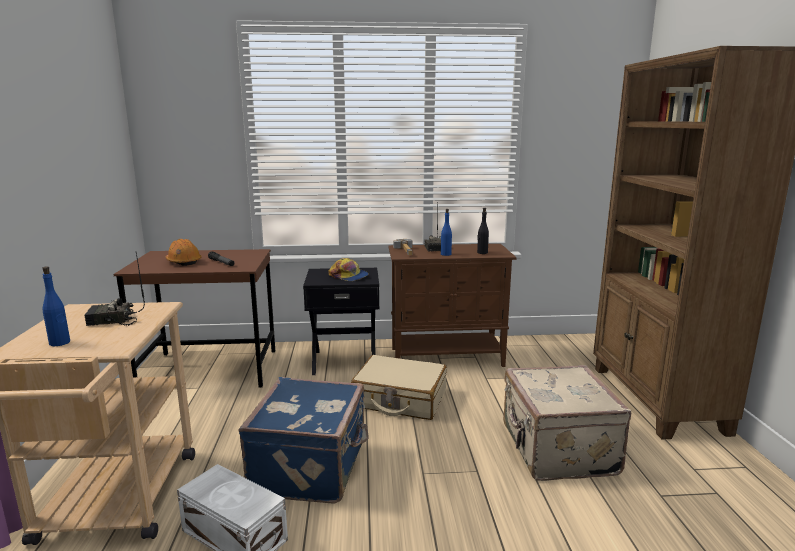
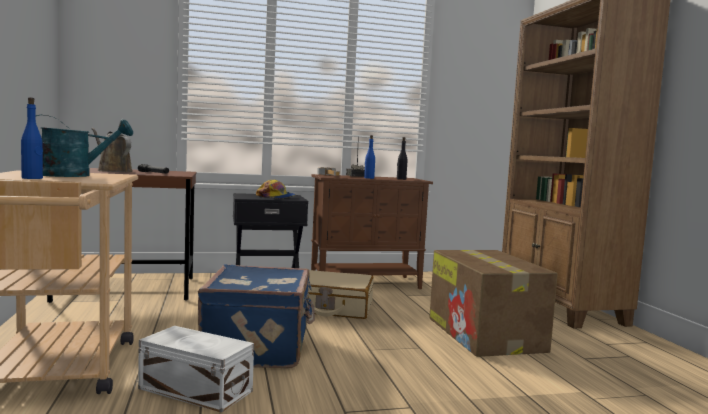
camera: 10 degrees left, 10 degrees down
radio [85,253,145,326] -> turquoise watering can [35,115,133,177]
orange hard hat [165,239,201,266] -> brown watering can [91,128,133,172]
beige suitcase [503,365,631,481] -> cardboard box [429,250,558,357]

